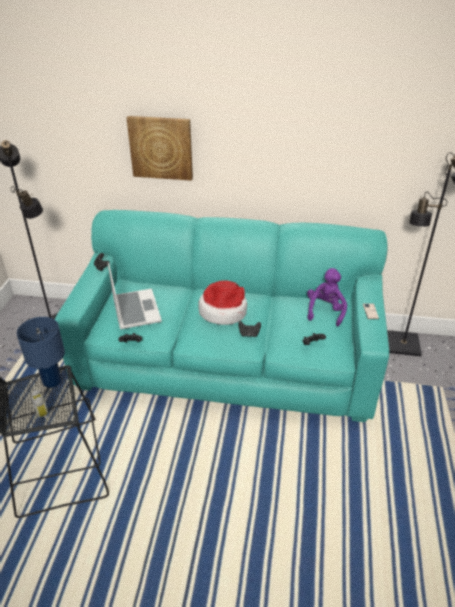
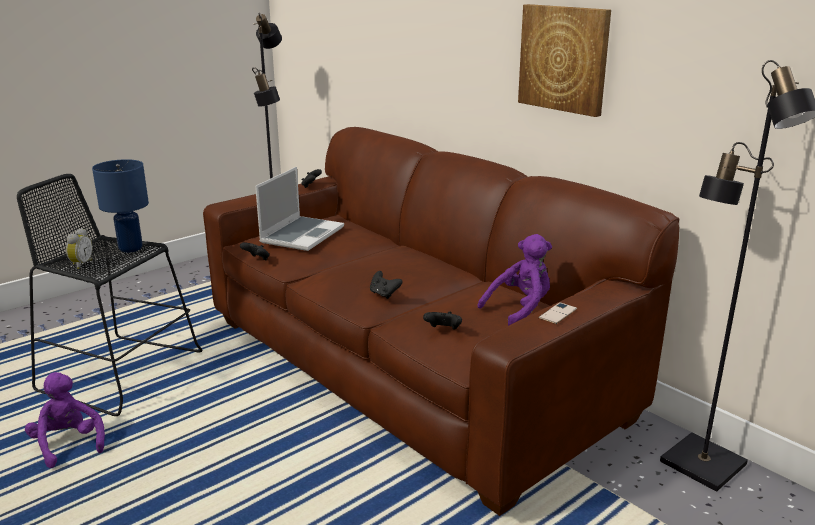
camera: 40 degrees right, 15 degrees down
turquoise sofa [55,210,389,422] -> brown sofa [203,127,680,516]
picture [127,116,193,181] -> picture moved to [518,4,611,117]
hat [199,280,247,325] -> none
none -> purple plush toy [25,372,105,468]

